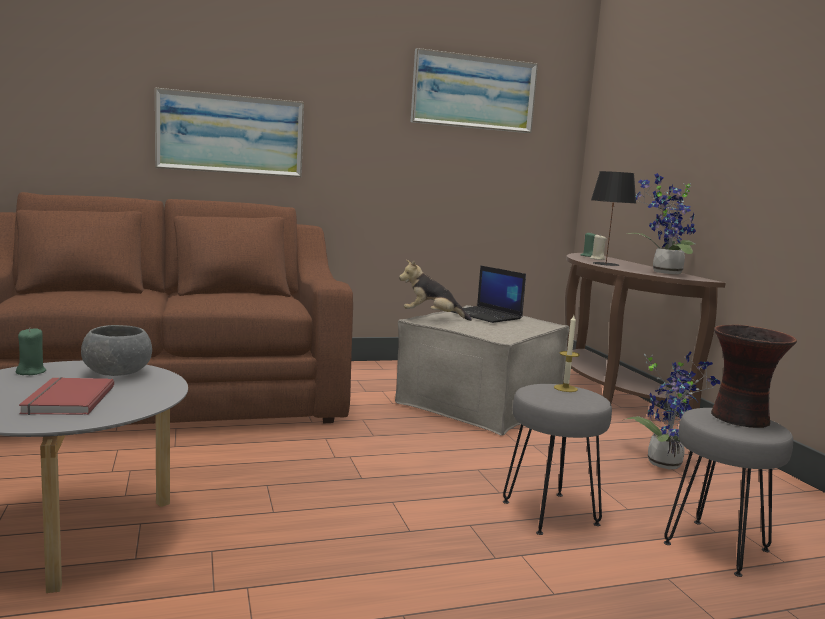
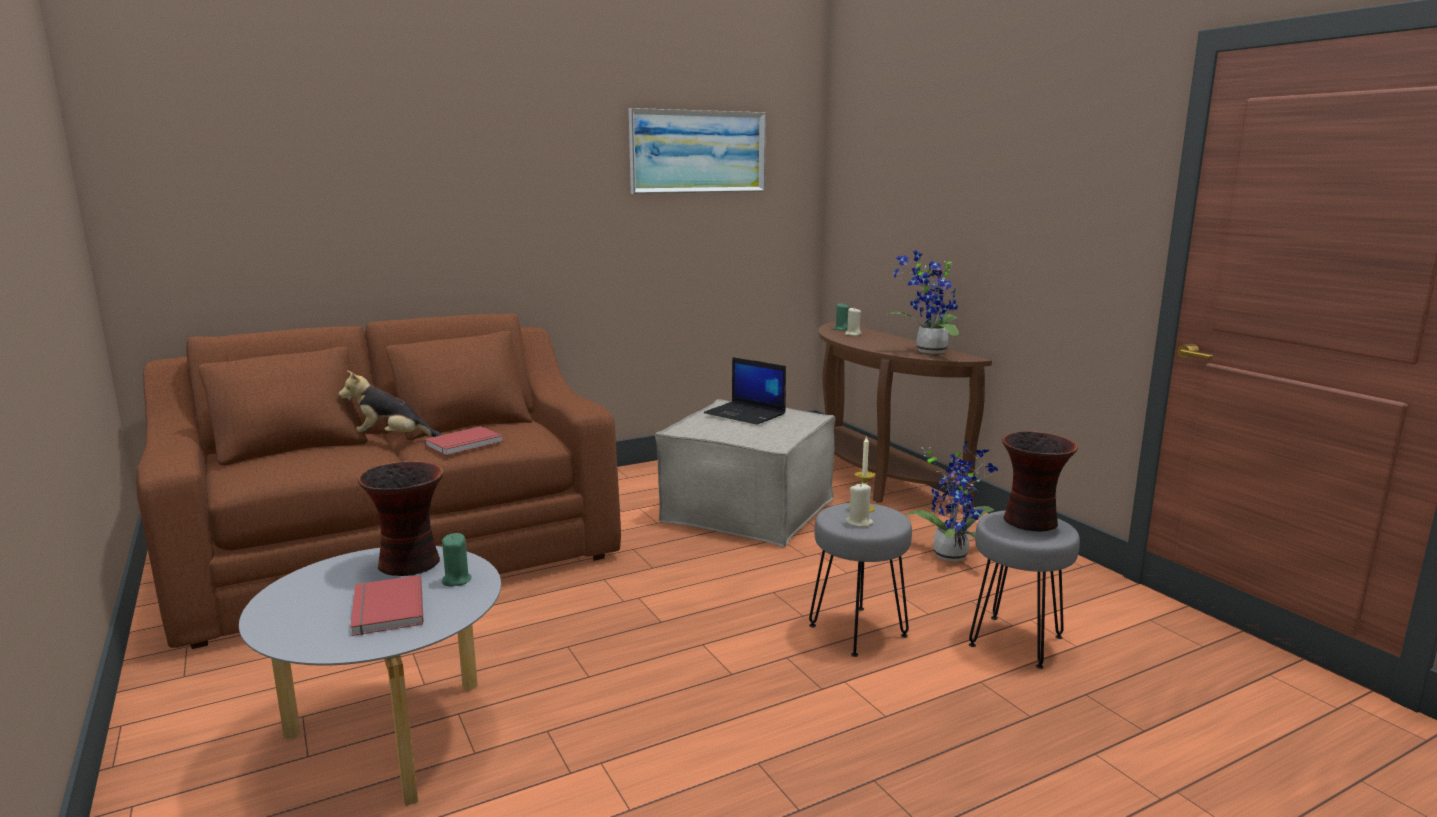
camera: 10 degrees left, 5 degrees up
green candle [16,328,46,375] -> green candle moved to [442,533,472,587]
grey bowl [81,325,152,376] -> vase [358,461,444,576]
picture [155,88,304,177] -> none
plush toy [399,260,472,321] -> plush toy moved to [339,371,442,437]
black table lamp [591,171,636,266] -> none
none -> red book [424,426,503,455]
none -> beige candle [846,483,874,527]

